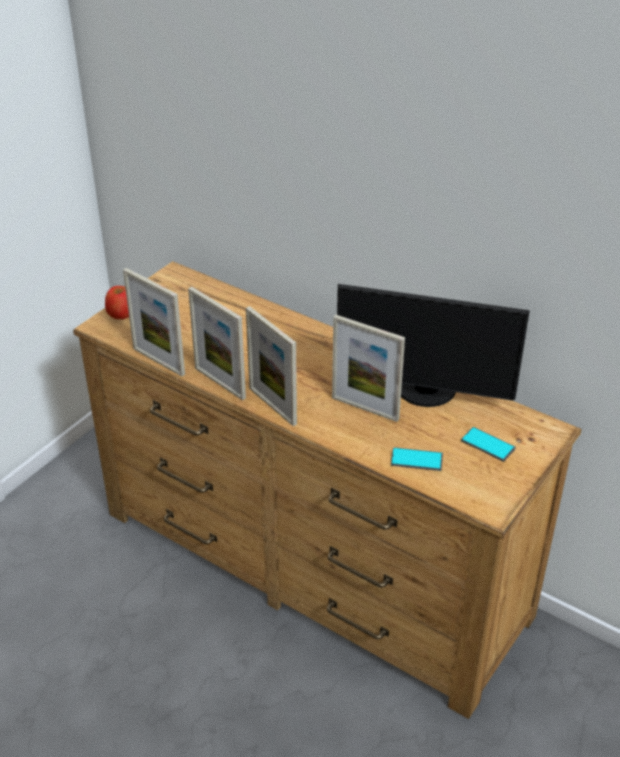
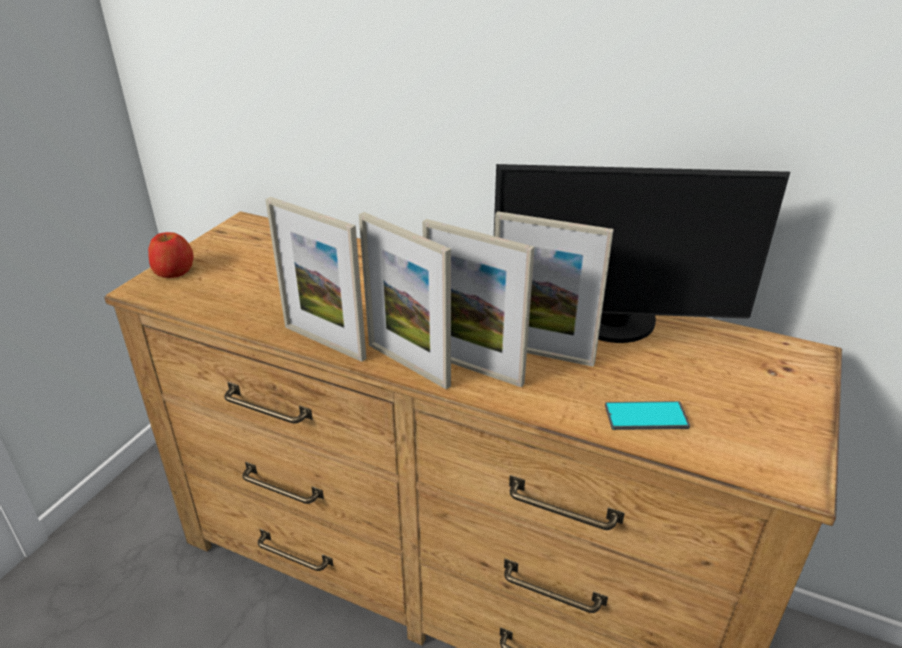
camera: 10 degrees left, 5 degrees down
picture frame [123,268,185,376] -> picture frame moved to [422,219,534,387]
phone [461,427,516,462] -> none

